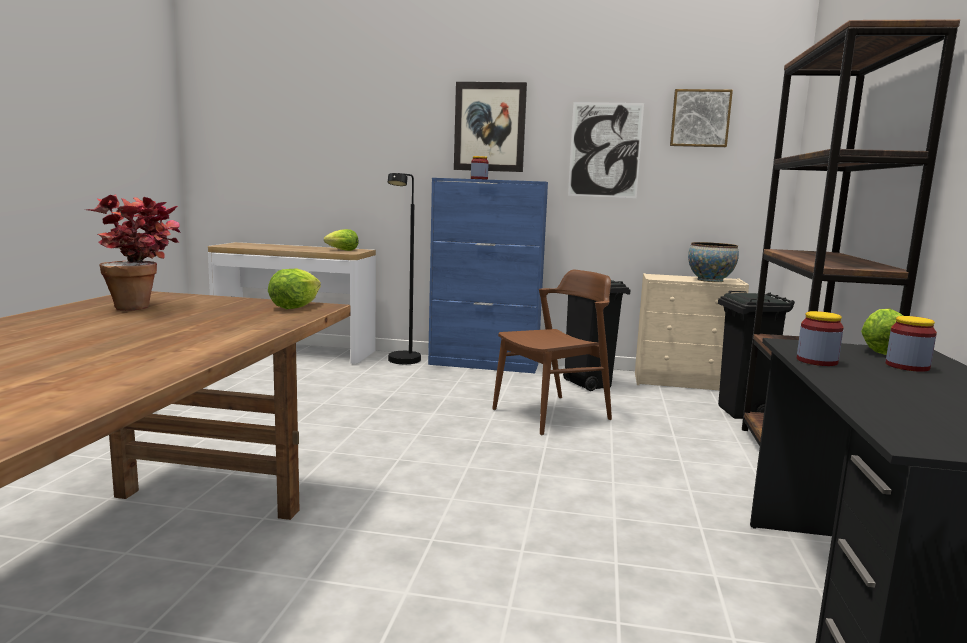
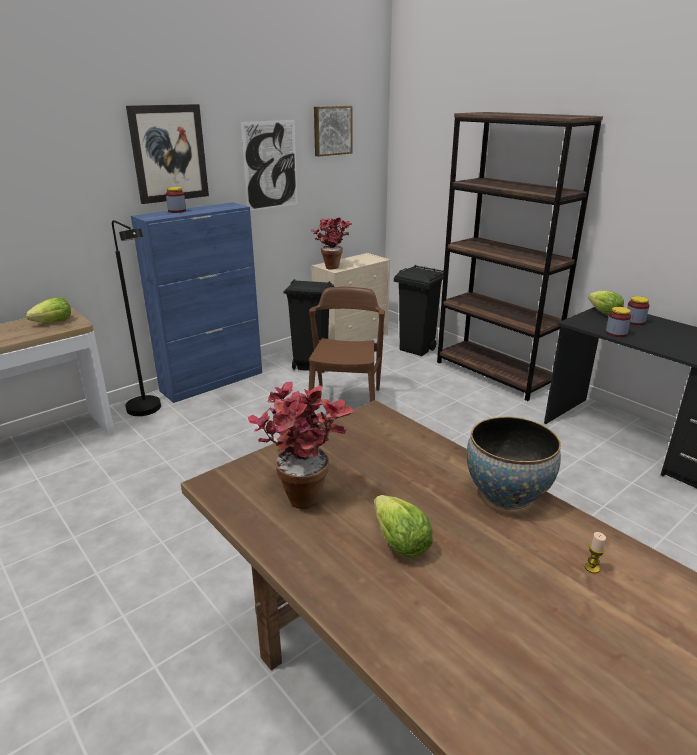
camera: 50 degrees left, 15 degrees up
lettuce [268,268,321,309] -> lettuce moved to [374,495,433,558]
bowl [688,242,739,282] -> bowl moved to [467,417,561,510]
none -> potted plant [311,218,352,270]
none -> candle [585,532,606,573]

